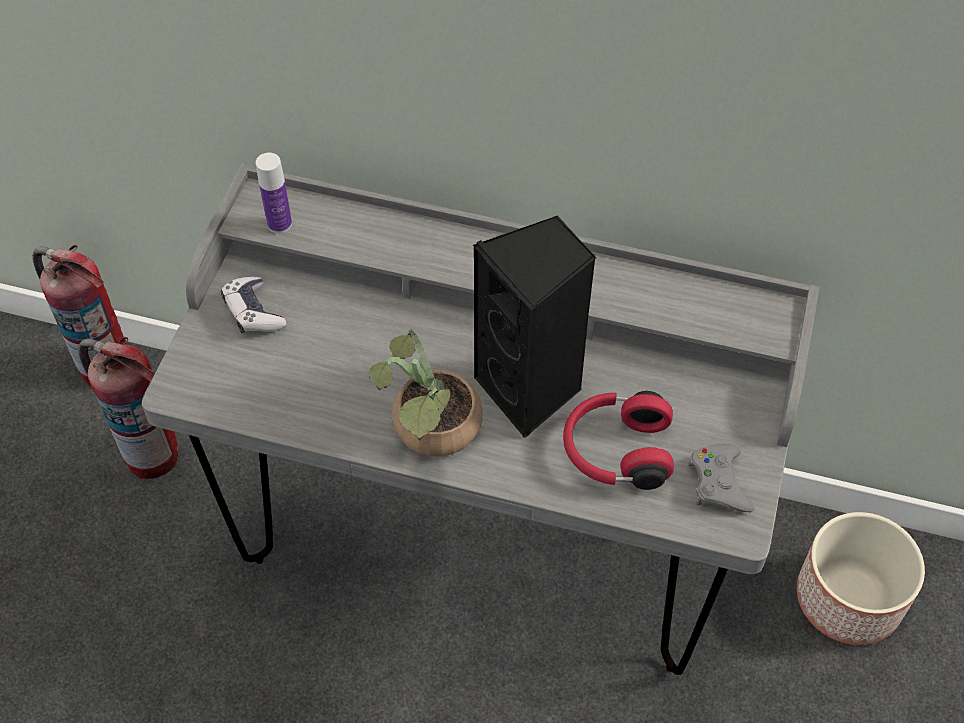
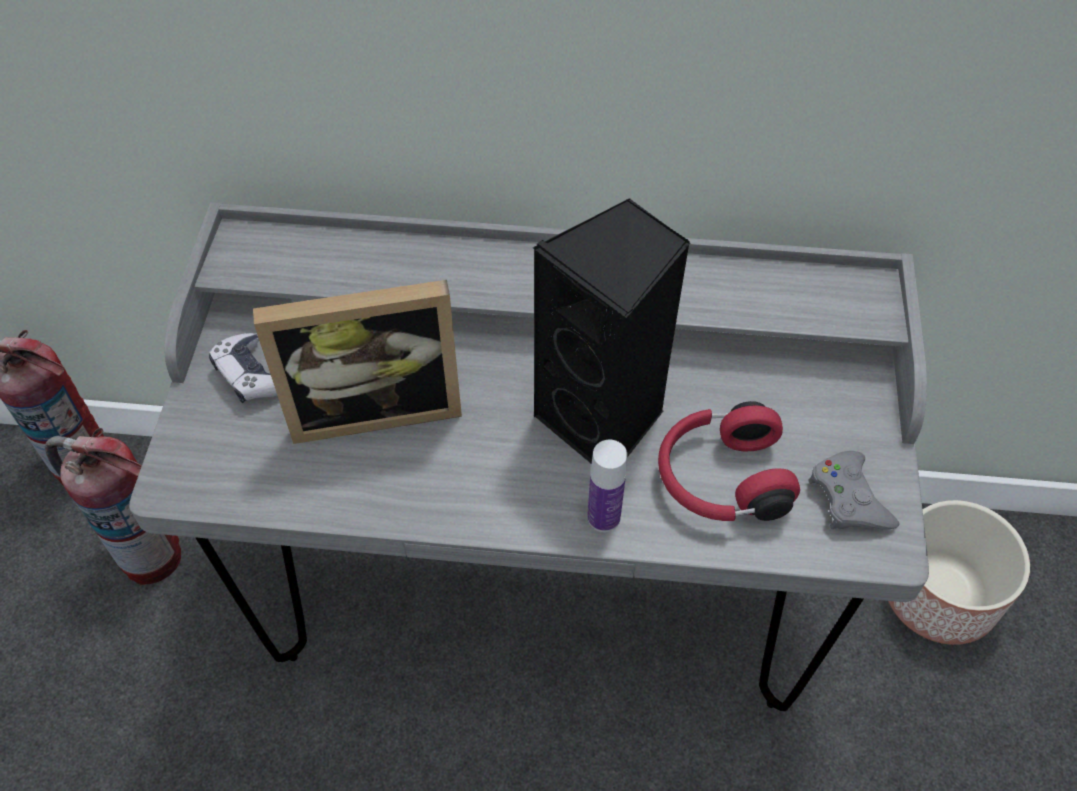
camera: 10 degrees left, 0 degrees up
bottle [256,153,292,233] -> bottle moved to [587,440,627,532]
potted plant [369,329,483,457] -> none
none -> picture frame [253,280,462,444]

